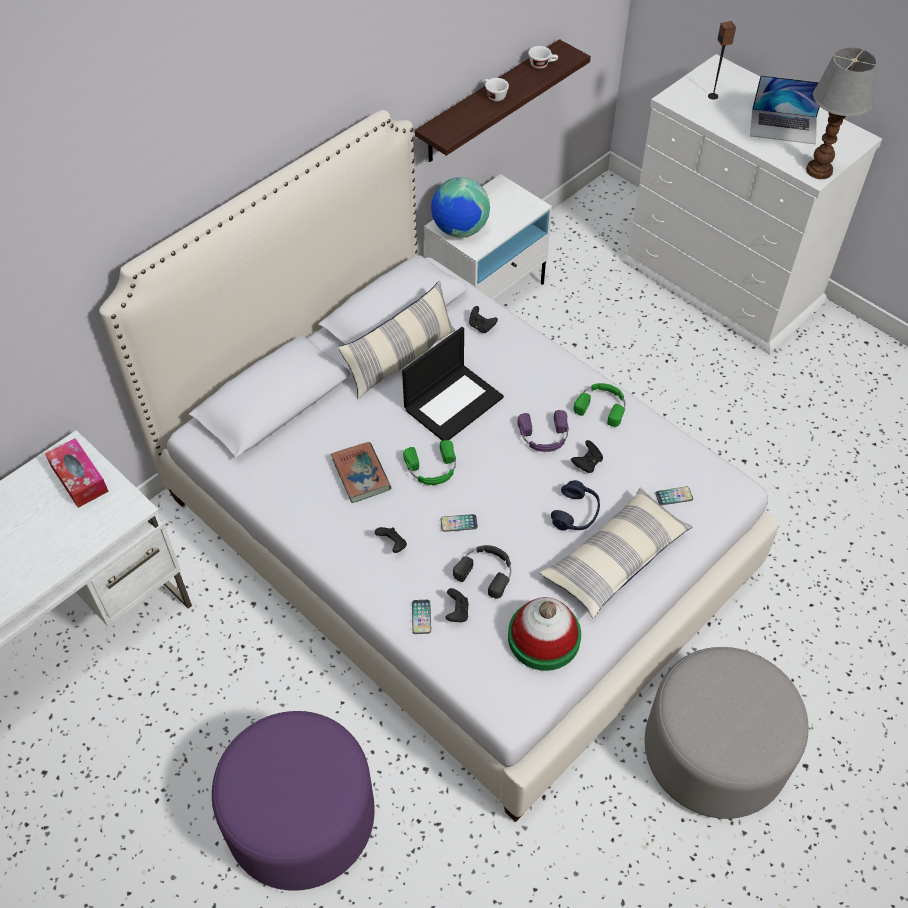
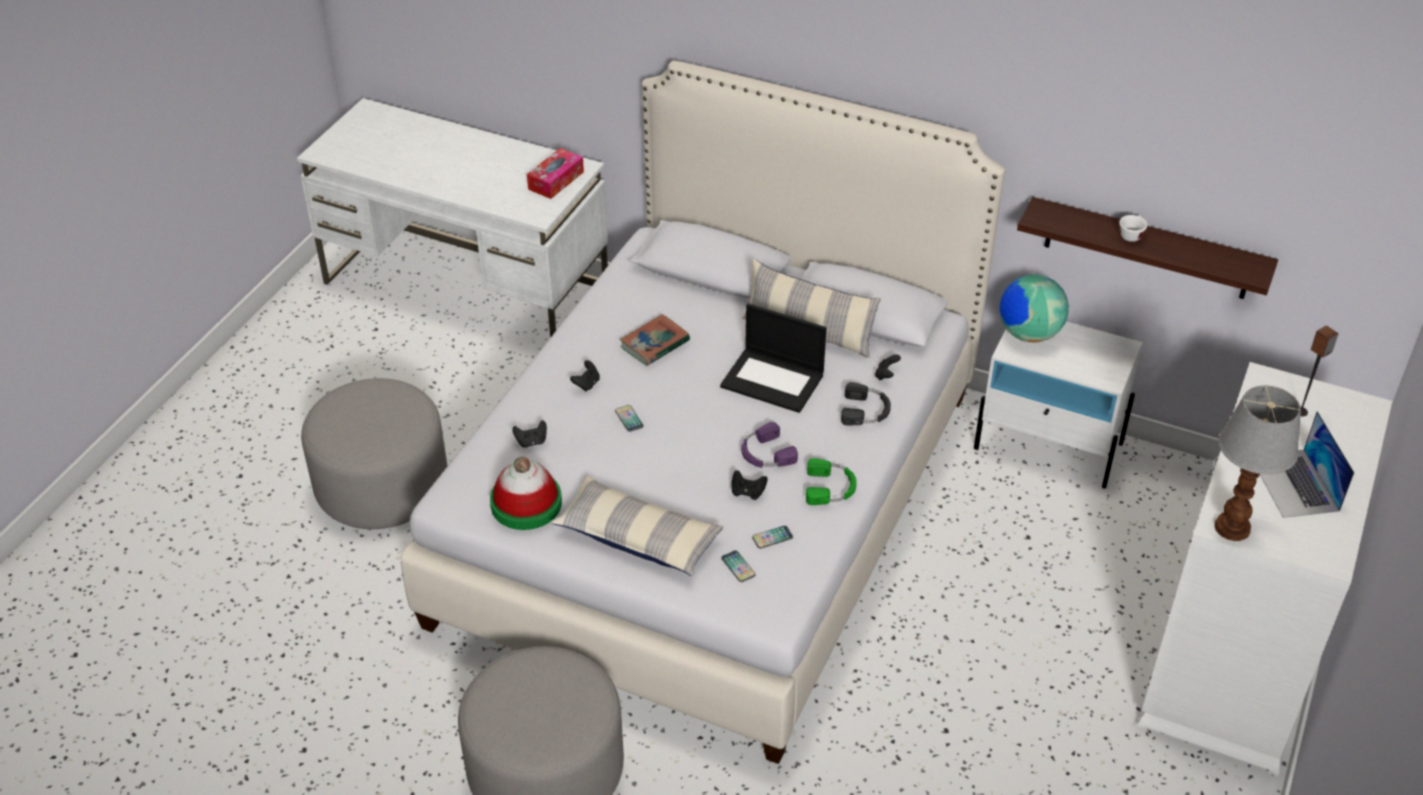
camera: 70 degrees right, 10 degrees down
purple ottoman [212,711,375,891] -> grey ottoman [301,378,447,529]
green headphones [403,440,456,485] -> none
phone [412,600,431,634] -> phone moved to [752,526,793,549]
black headphones [453,545,511,599] -> black headphones moved to [841,382,891,425]
white cup [529,46,558,69] -> none
blue headphones [551,480,600,531] -> none

